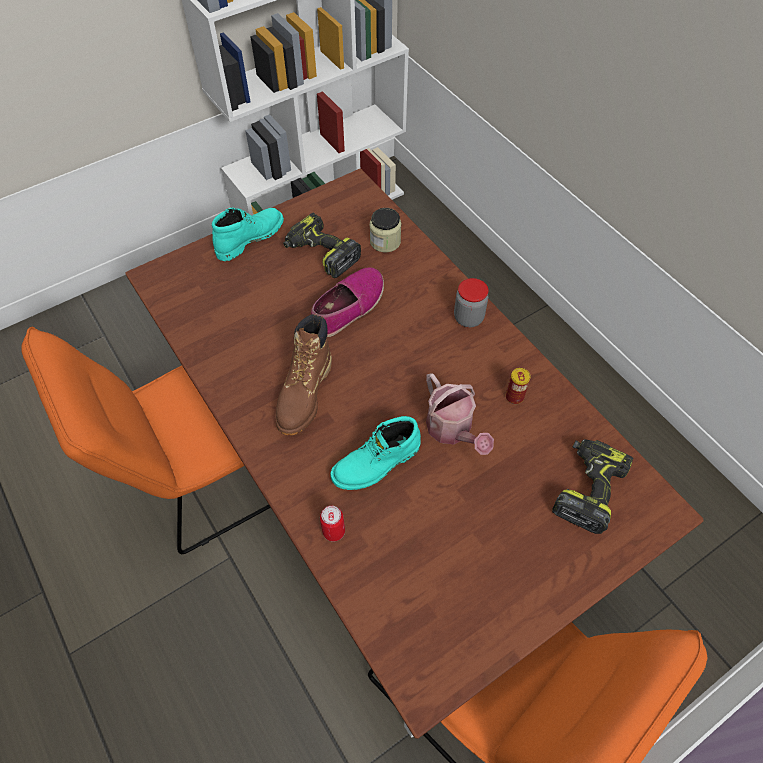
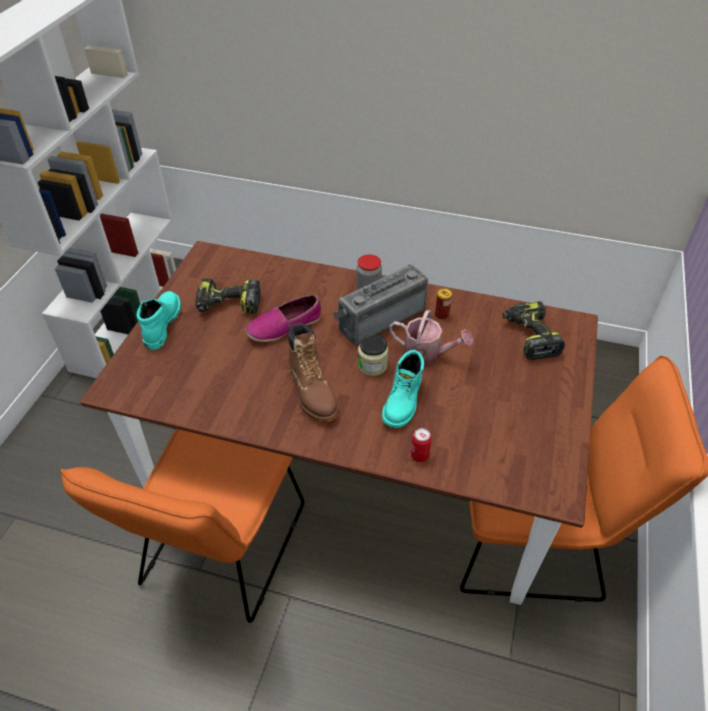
camera: 40 degrees left, 10 degrees down
shoe [311,268,384,337] -> shoe turned 120 degrees counterclockwise [245,295,321,342]
jar [370,208,401,253] -> jar moved to [358,334,388,376]
none -> radio [333,264,428,345]

